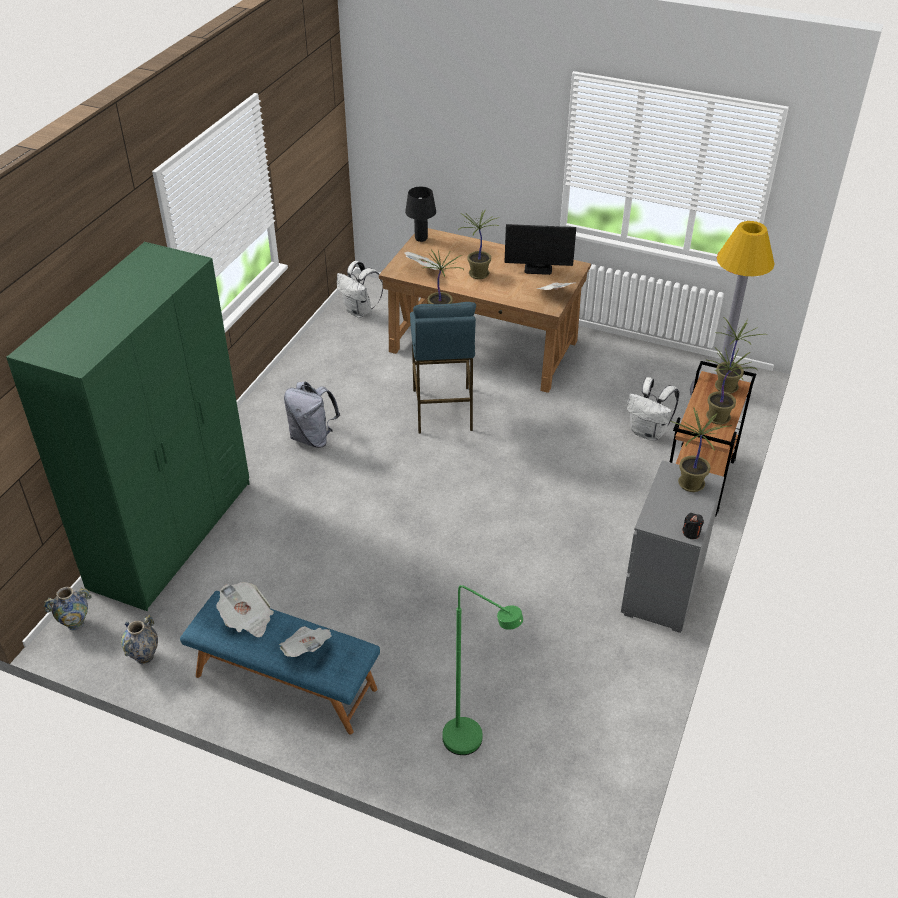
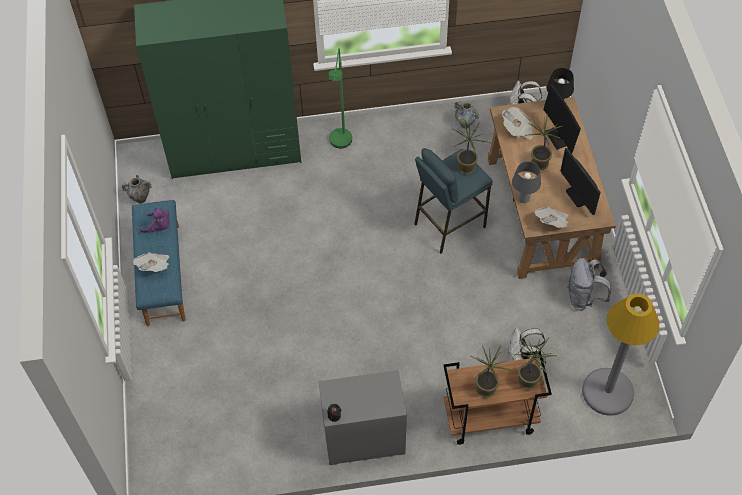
camera: 60 degrees right, 15 degrees up
vase [44,587,92,630] -> vase moved to [454,101,479,129]
newspaper [216,582,274,637] -> purple plush toy [140,208,170,232]
grey backpack [284,382,340,448] -> grey backpack moved to [567,258,611,311]
green floor lamp [442,585,523,755] -> green floor lamp moved to [329,48,352,148]
potted plant [671,408,732,492] -> none
none -> grey table lamp [512,161,541,203]
none -> monitor [543,85,581,154]

